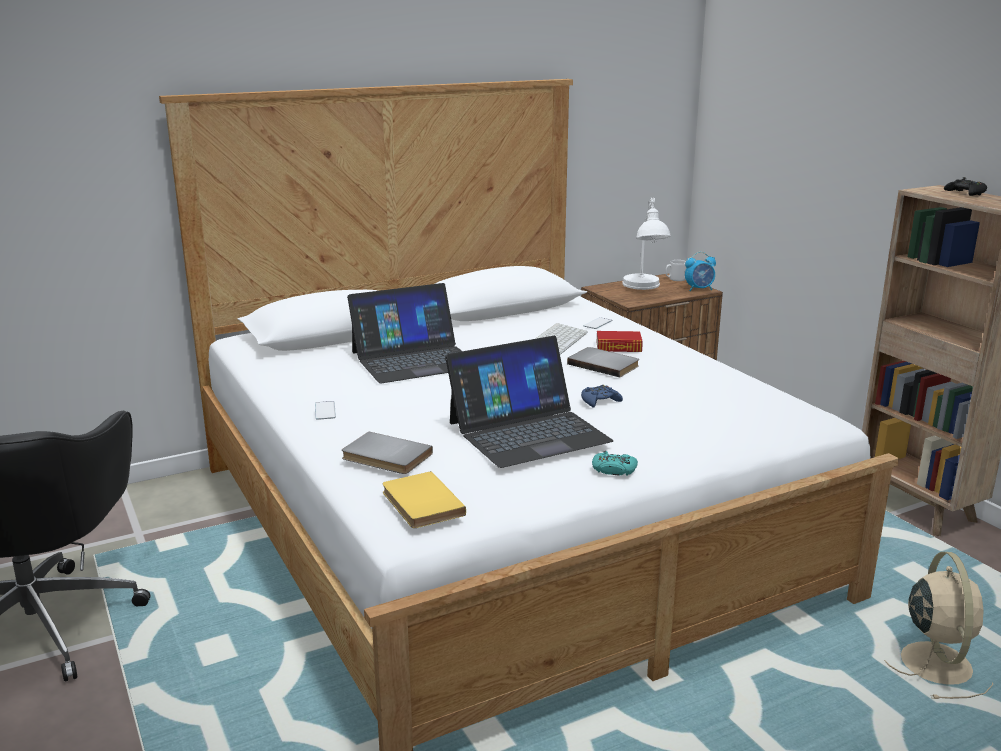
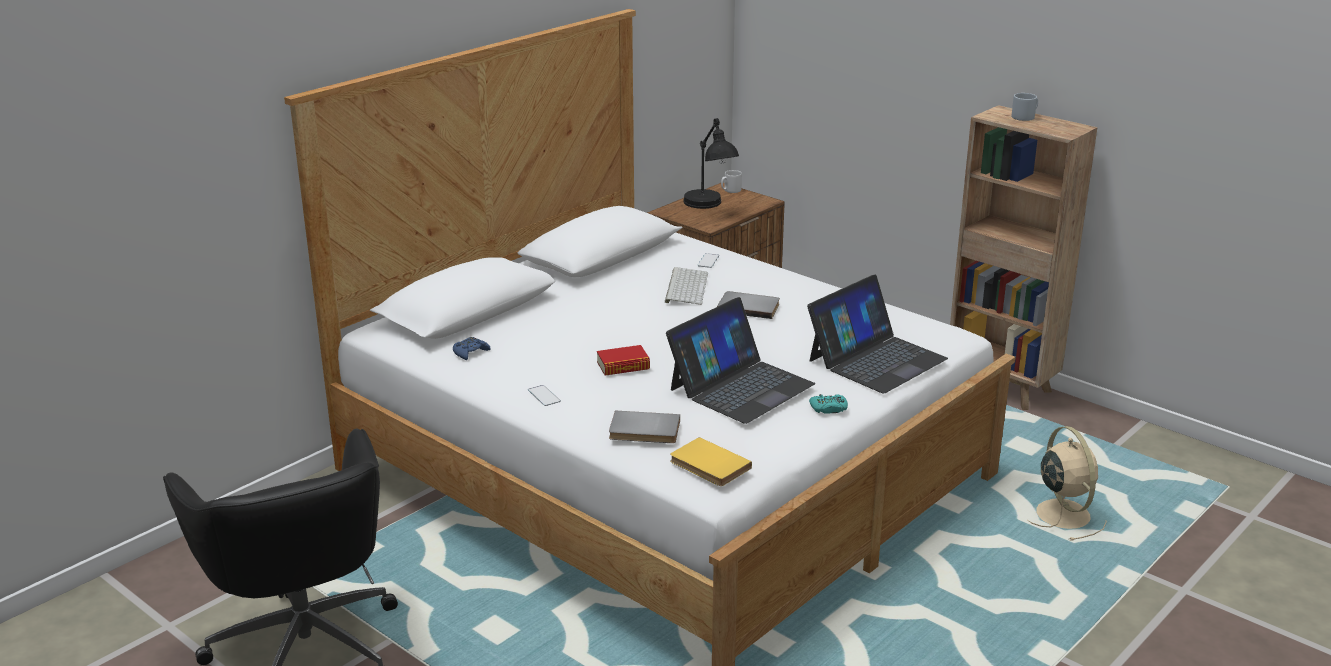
camera: 20 degrees left, 5 degrees up
laptop [347,283,461,383] -> laptop moved to [807,275,948,393]
blue game controller [581,385,623,407] -> blue game controller moved to [453,337,491,360]
book [596,331,643,352] -> book moved to [597,345,650,376]
white table lamp [622,198,671,290] -> black table lamp [683,118,739,209]
alarm clock [685,252,716,291] -> none
black game controller [944,177,987,196] -> grey mug [1012,93,1038,121]

